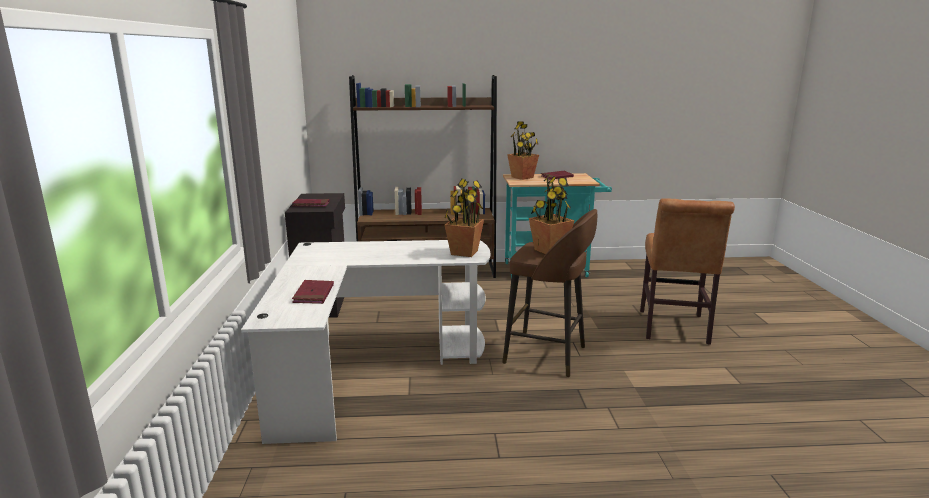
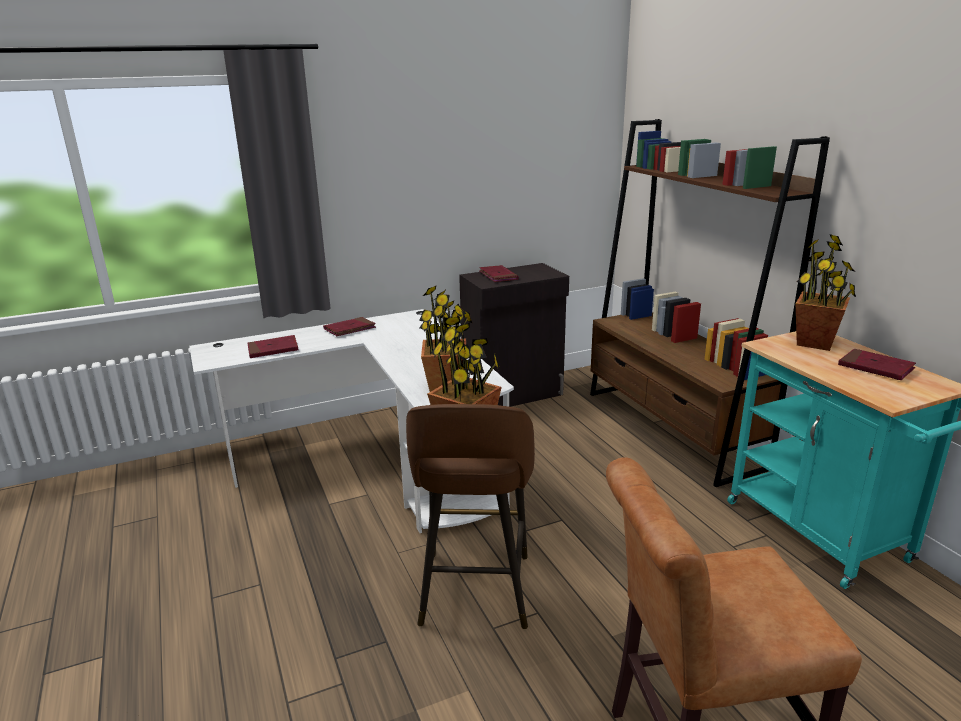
camera: 70 degrees right, 5 degrees up
none -> red book [323,317,376,336]

